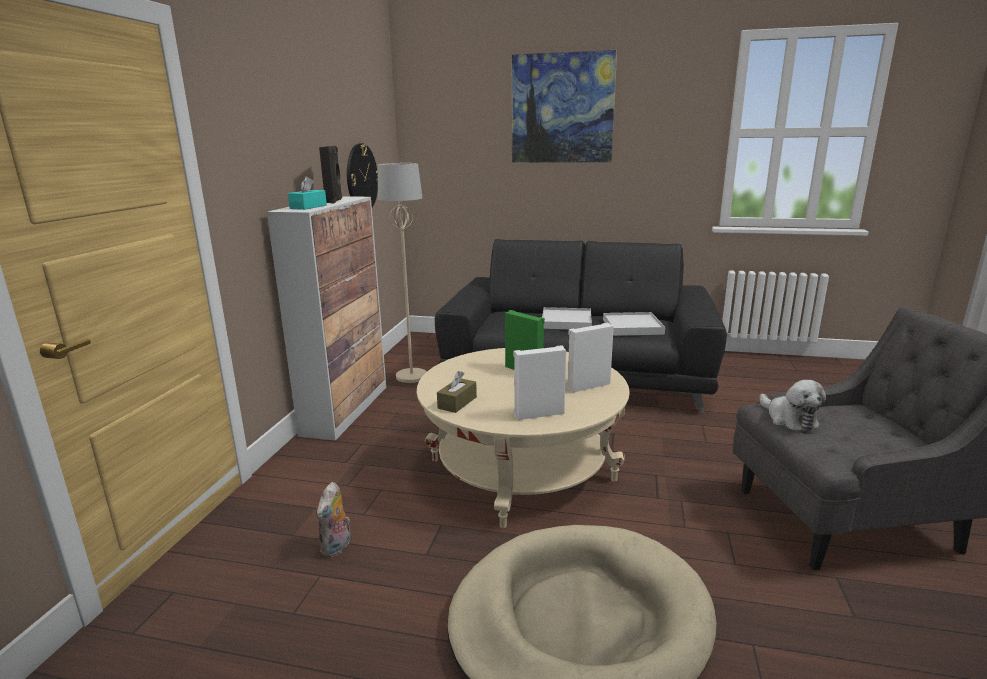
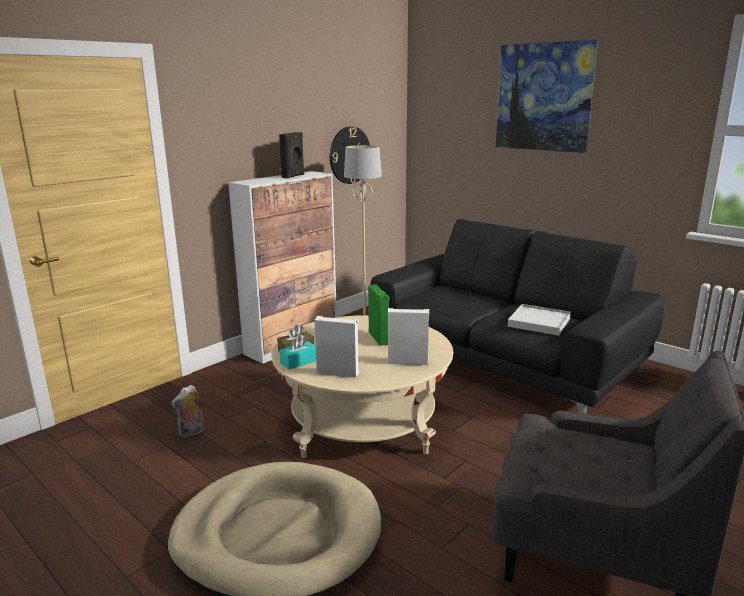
camera: 30 degrees right, 0 degrees up
turquoise tissue box [288,176,327,210] -> turquoise tissue box moved to [279,335,316,370]
white tray [542,307,592,329] -> none
plush toy [760,380,826,431] -> none

